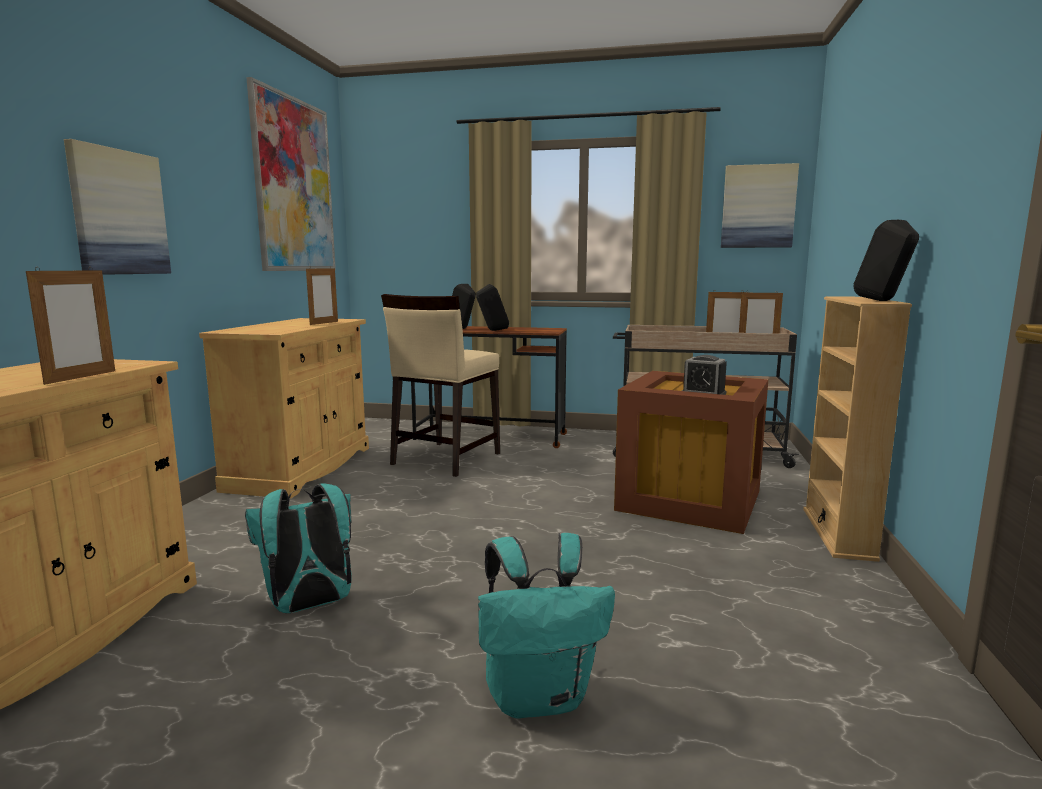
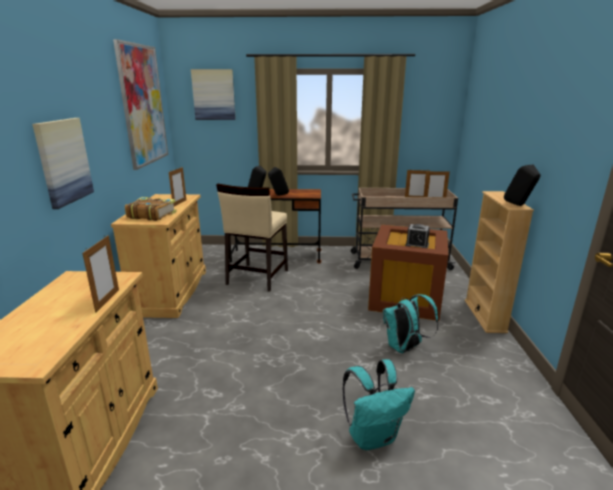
camera: 10 degrees left, 10 degrees up
turquoise backpack [245,483,351,613] -> turquoise backpack moved to [383,294,439,353]
picture [721,163,799,248] -> picture moved to [191,69,236,120]
none -> book [125,197,177,221]

